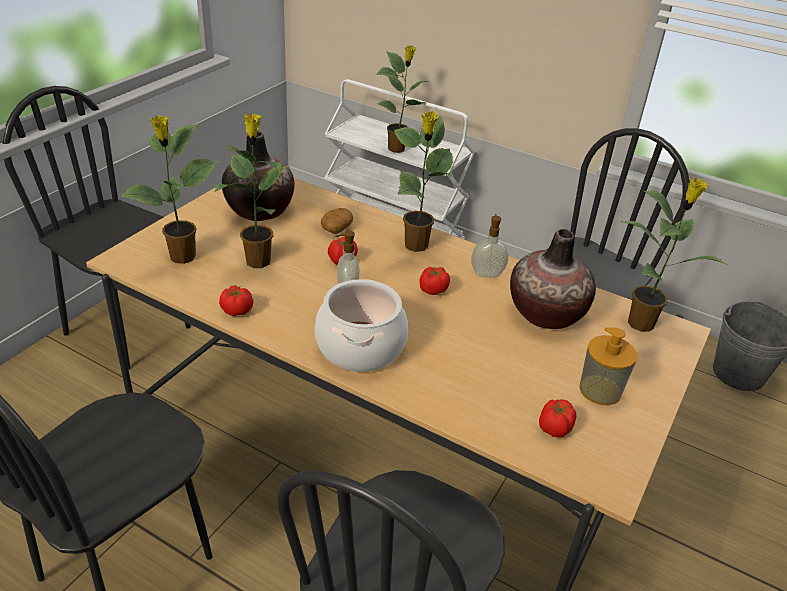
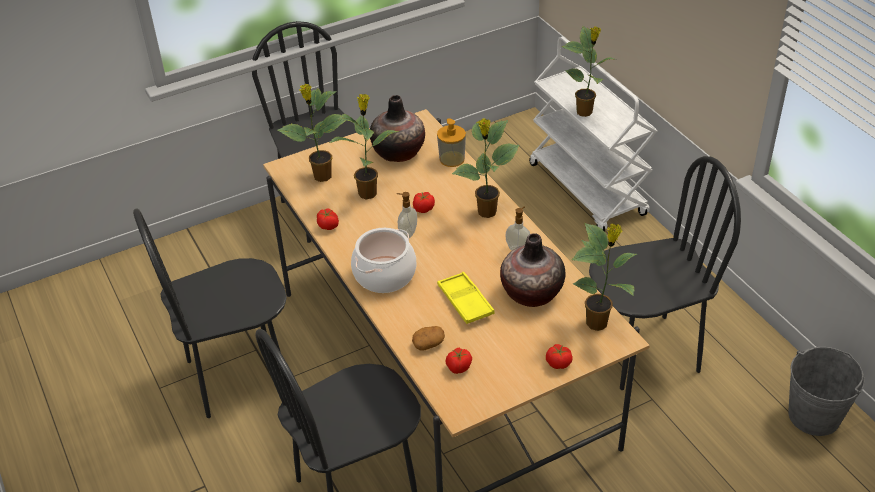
camera: 35 degrees right, 5 degrees up
potato [321,208,353,234] -> potato moved to [412,326,445,351]
tomato [420,267,450,295] -> tomato moved to [546,344,573,369]
soap dispenser [579,327,638,406] -> soap dispenser moved to [437,118,466,167]
none -> yellow tray [437,272,494,324]

